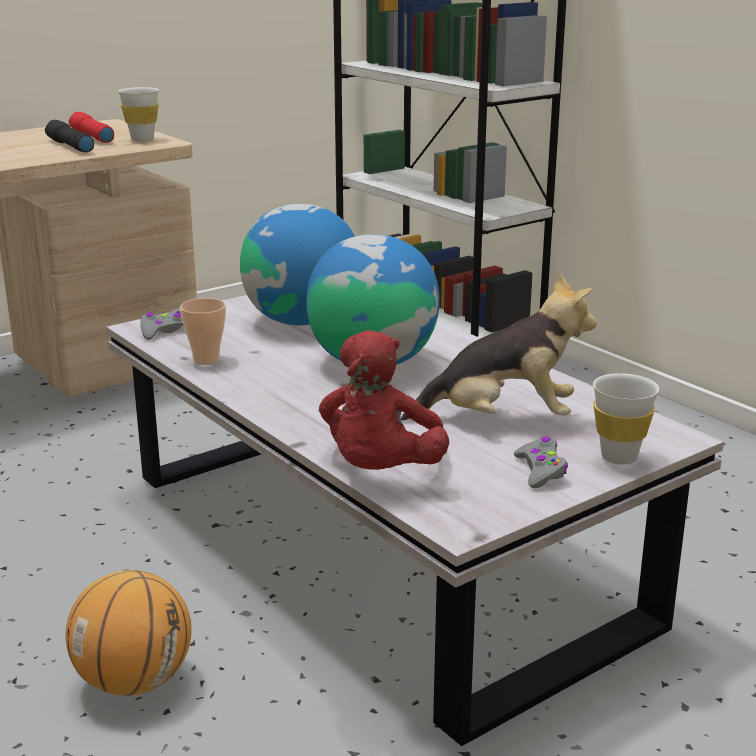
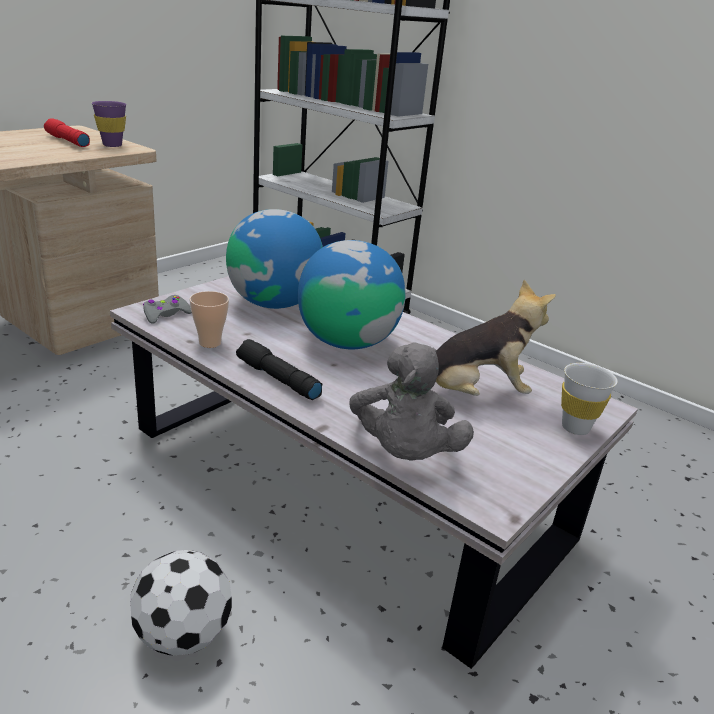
camera: 15 degrees left, 5 degrees up
black flashlight [45,120,94,152] -> black flashlight moved to [236,339,322,400]
basketball [66,570,192,696] -> football [130,550,232,656]
white cup [118,87,159,142] -> purple cup [92,101,127,147]
red plush toy [319,330,449,470] -> grey plush toy [349,342,474,460]
grey game controller [514,437,568,488] -> none

